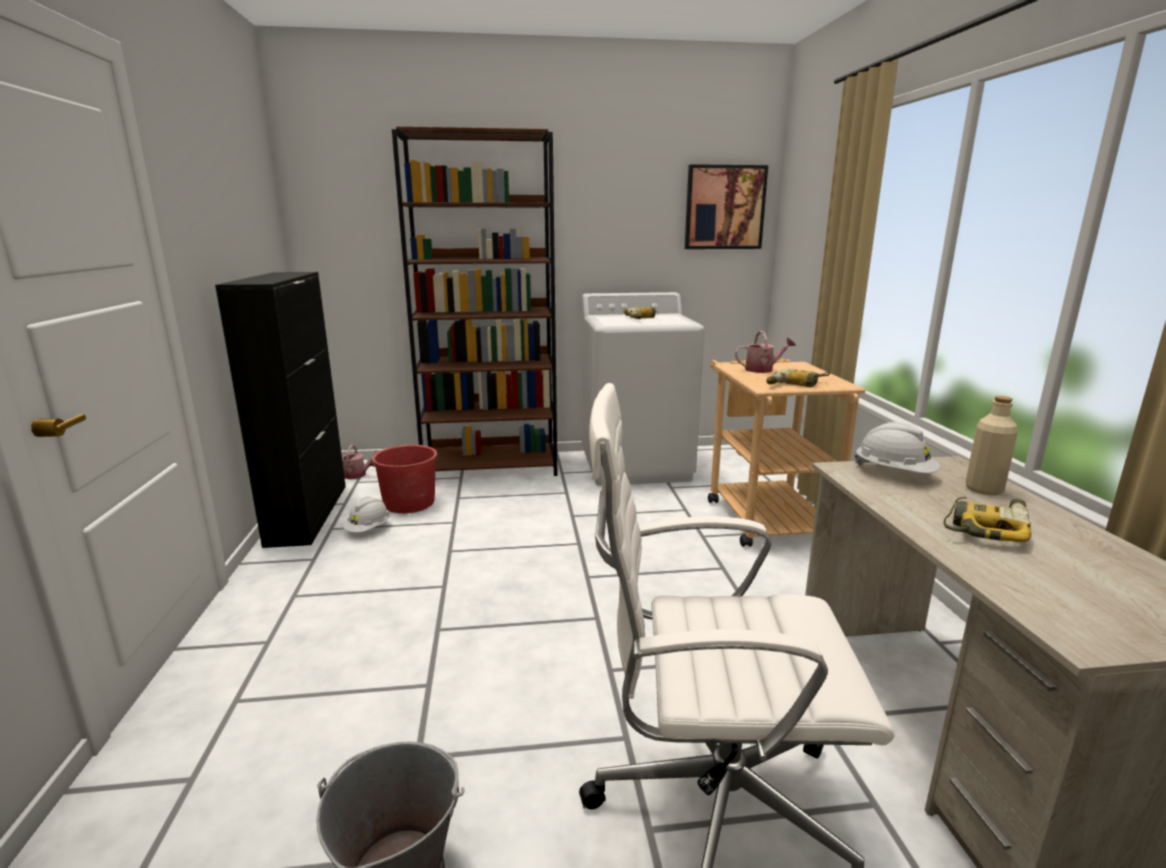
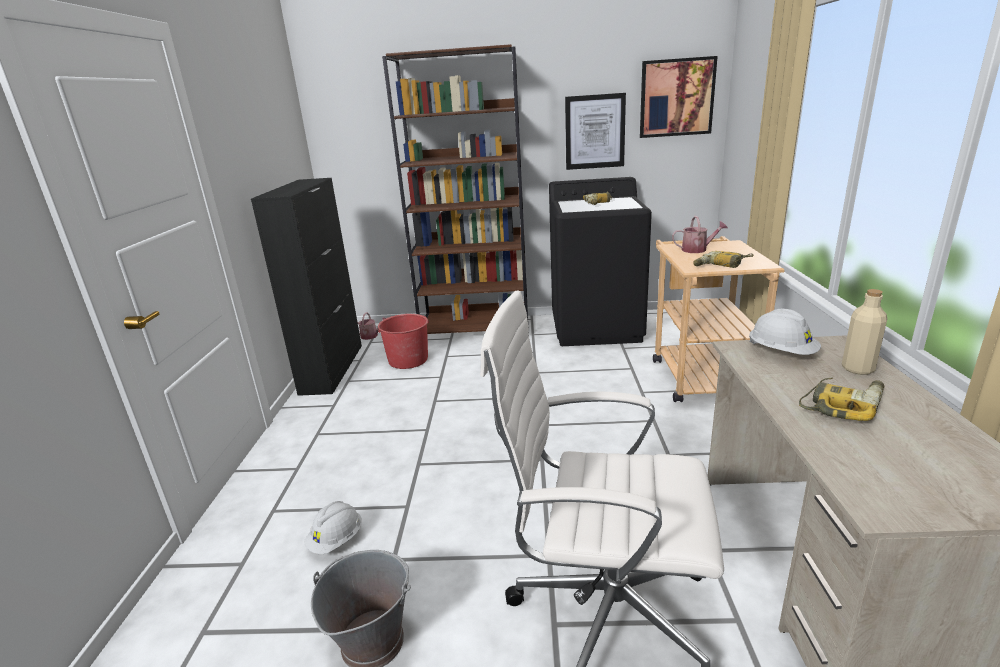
camera: 10 degrees right, 5 degrees up
white hard hat [343,497,390,533] -> white hard hat moved to [304,501,362,554]
white washing machine [582,292,705,486] -> black washing machine [549,177,652,346]
none -> picture [565,93,626,170]

